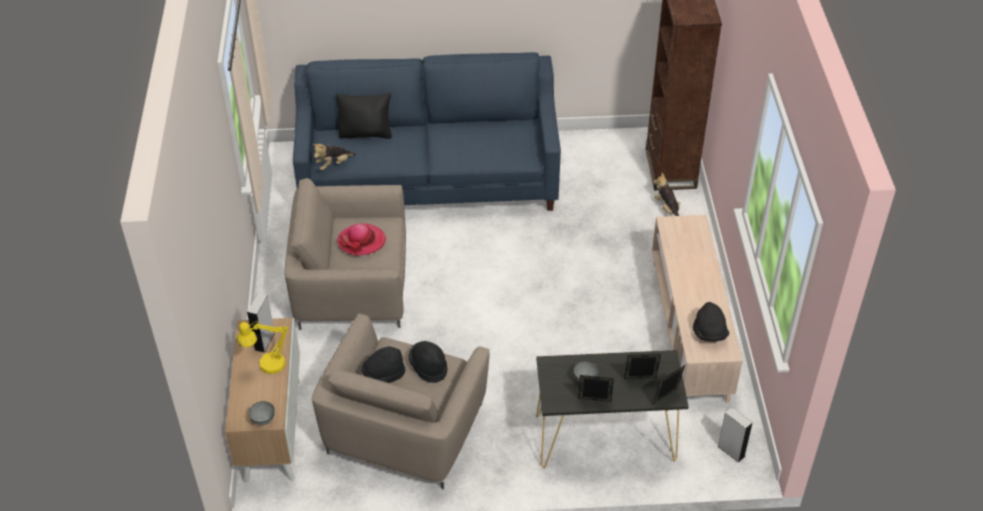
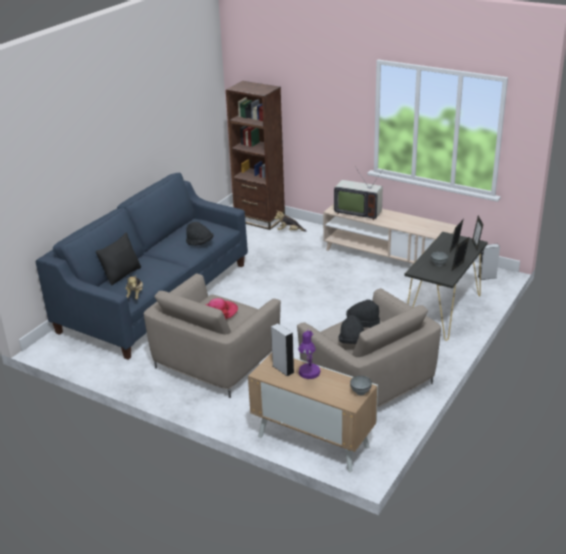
camera: 55 degrees left, 15 degrees down
yellow table lamp [237,322,288,374] -> purple table lamp [298,330,320,379]
black hat [693,302,729,342] -> black hat moved to [186,222,214,246]
none -> television [334,168,383,220]

